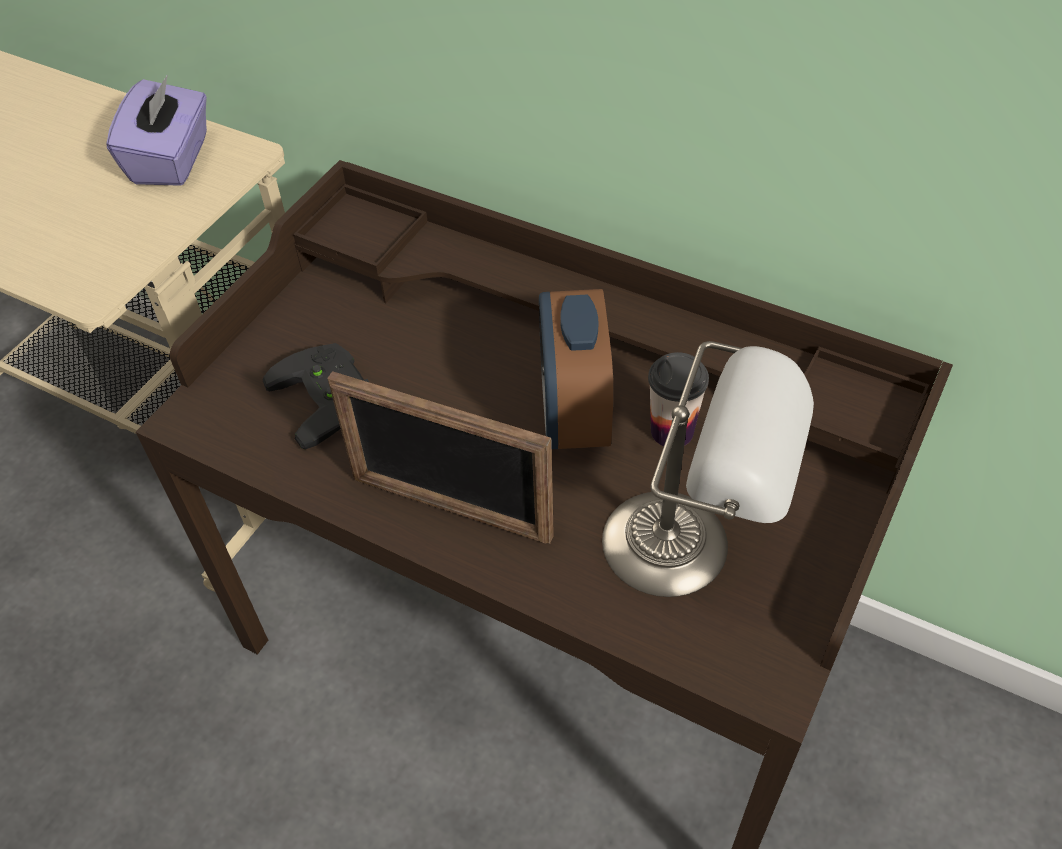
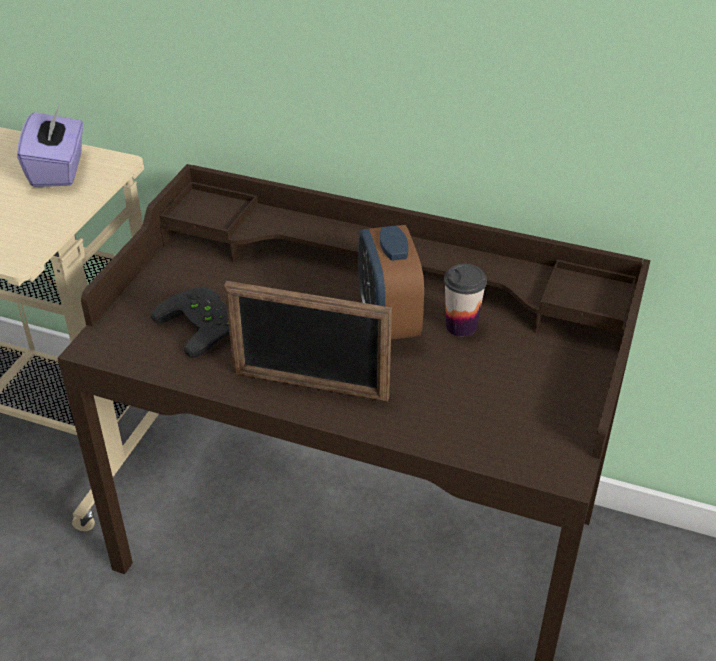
camera: 10 degrees left, 10 degrees down
white table lamp [602,341,814,597] -> none

